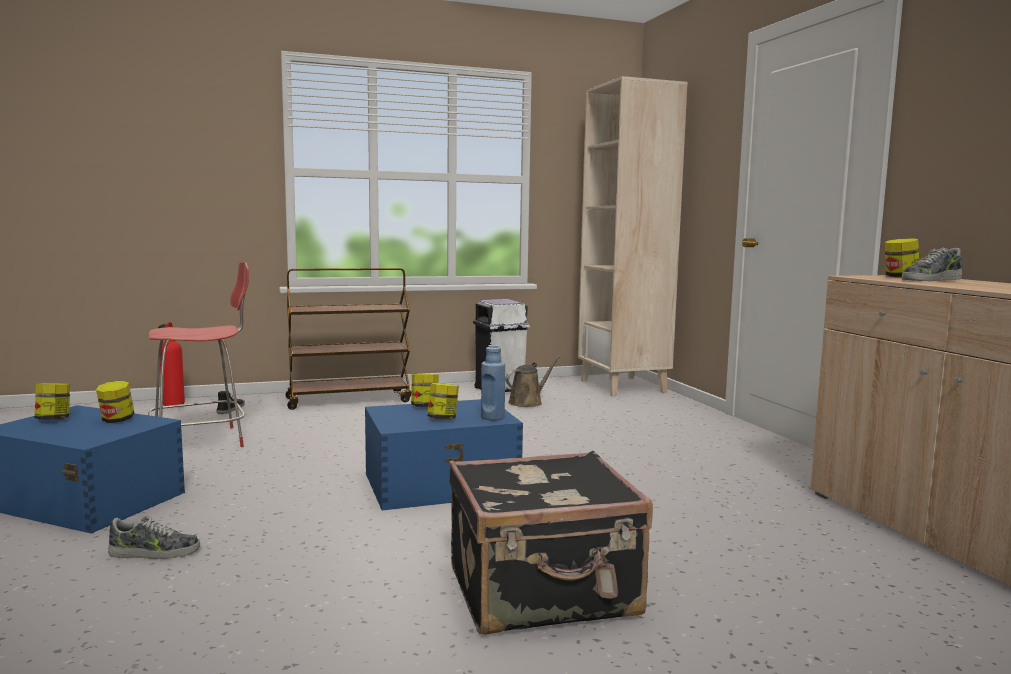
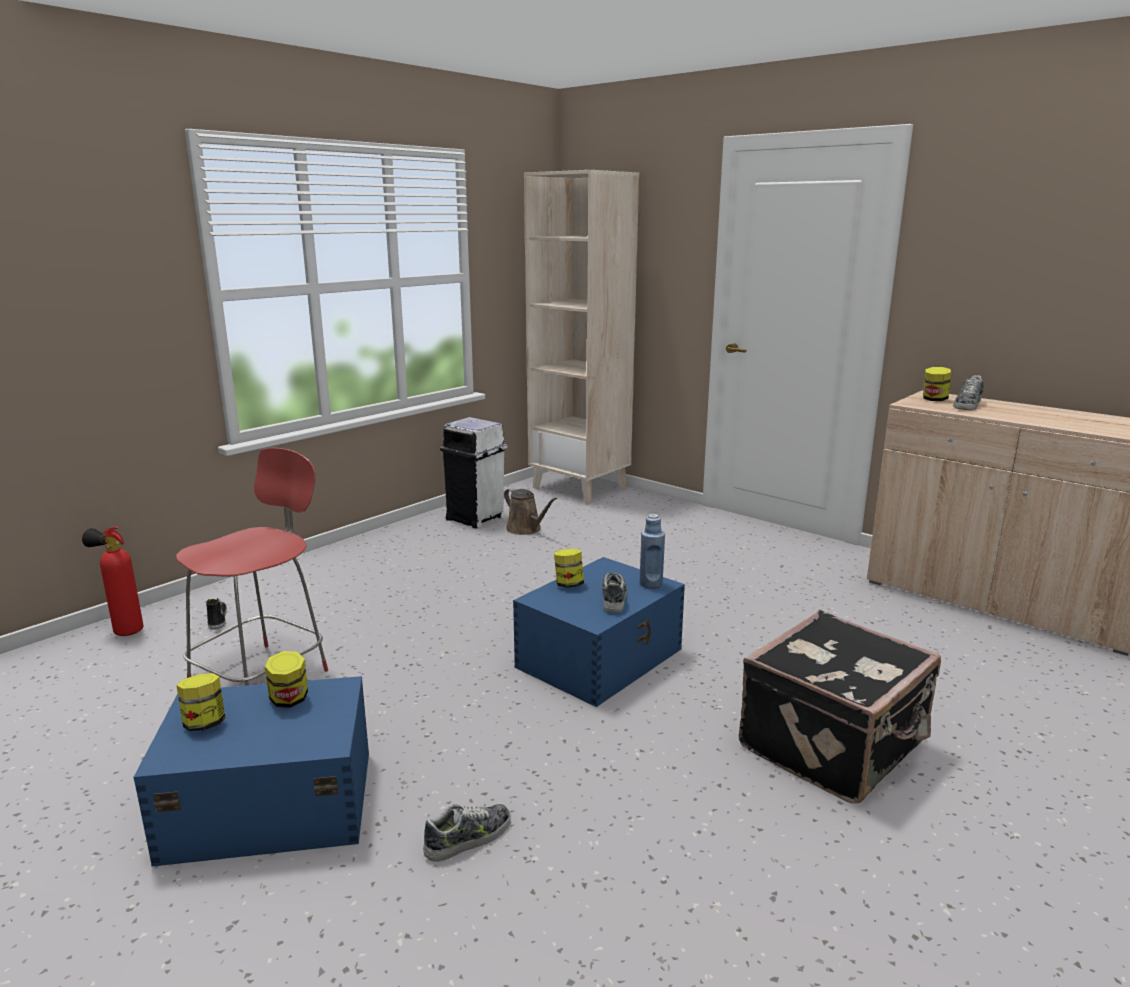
camera: 30 degrees left, 10 degrees up
brown cart [285,268,411,410] -> none
jar [427,383,459,420] -> shoe [602,573,627,613]
brown watering can [505,355,561,407] -> brown watering can turned 120 degrees clockwise [504,488,557,535]

